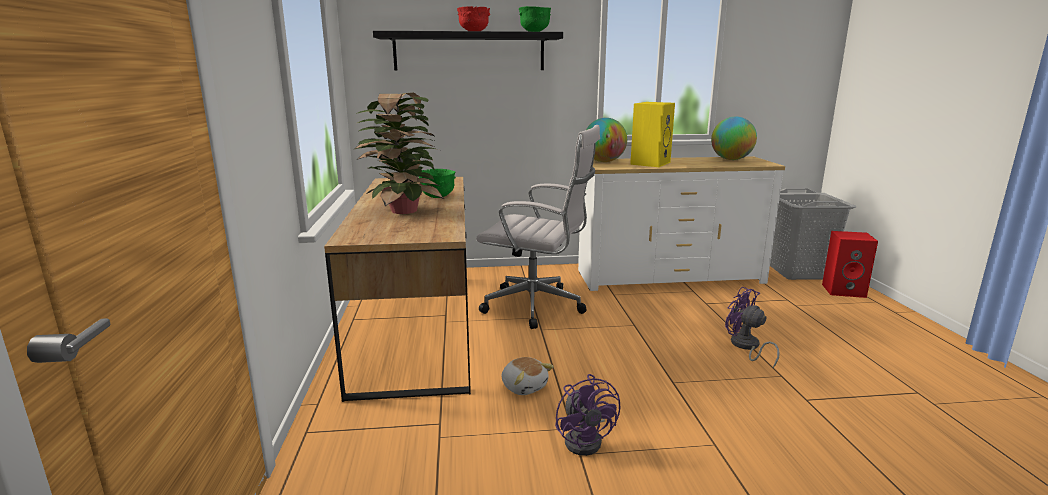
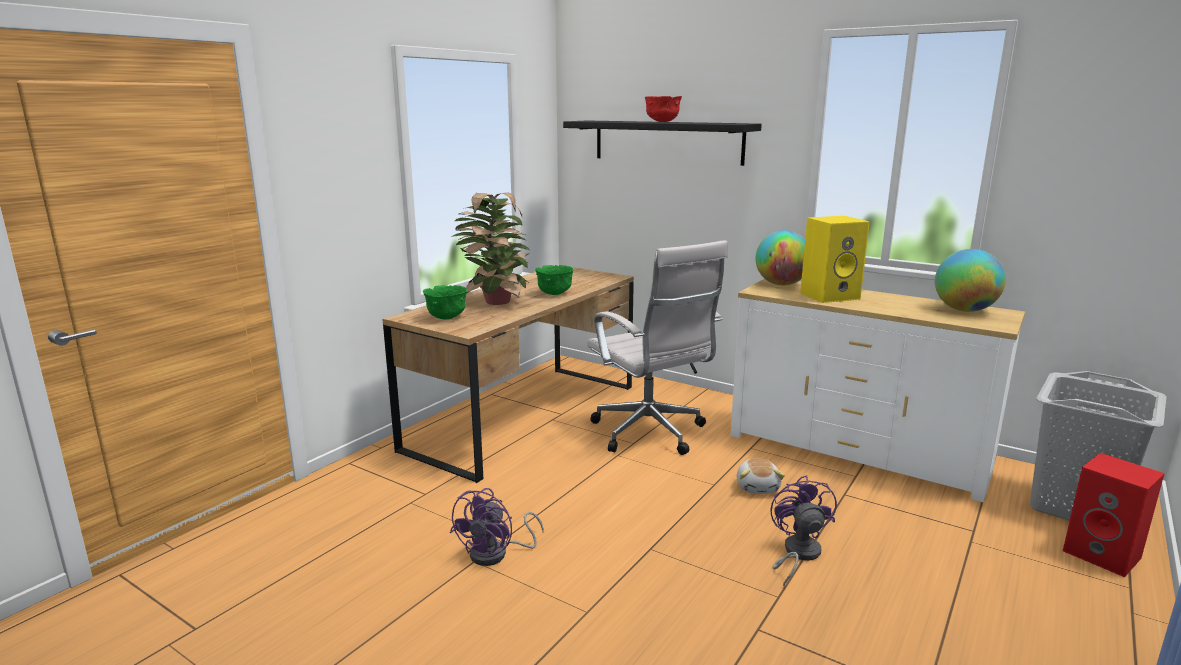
camera: 40 degrees right, 0 degrees up
plush toy [502,357,554,395] -> plush toy moved to [737,458,785,494]
green bowl [519,6,551,32] -> green bowl moved to [423,285,467,319]

